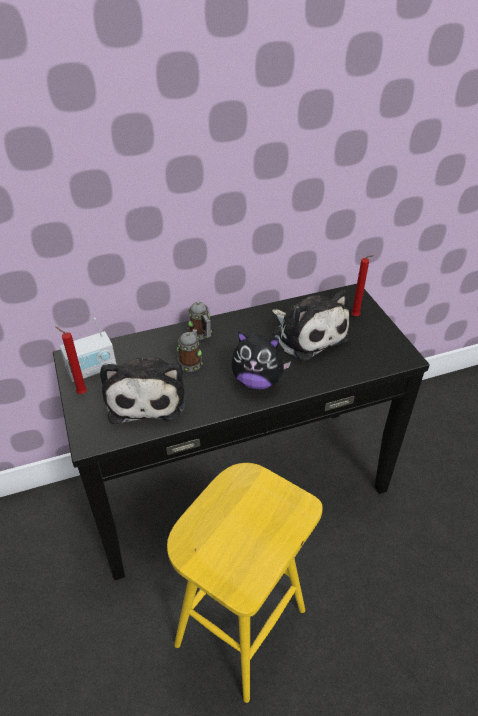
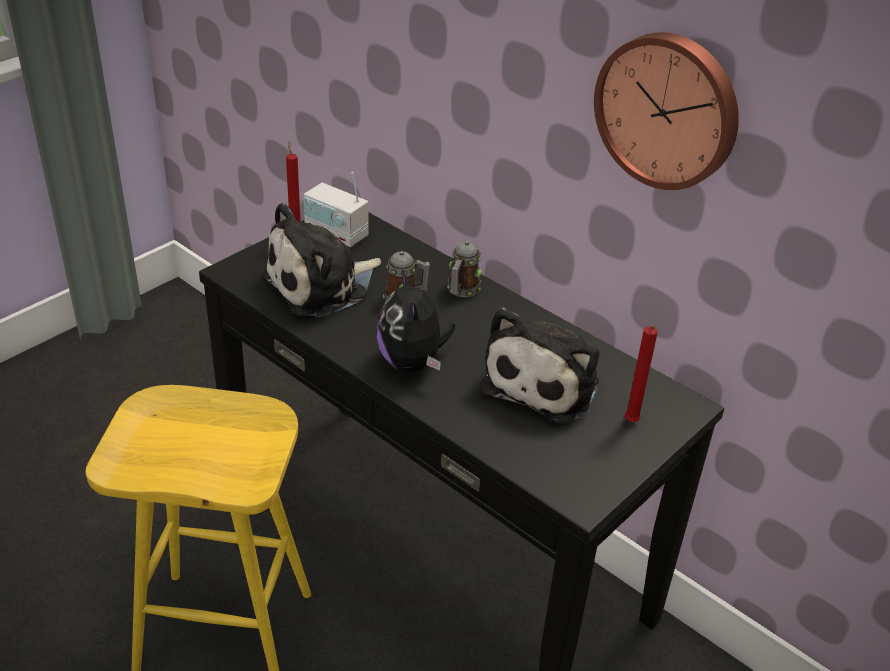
camera: 60 degrees right, 5 degrees down
none -> wall clock [594,32,739,190]

